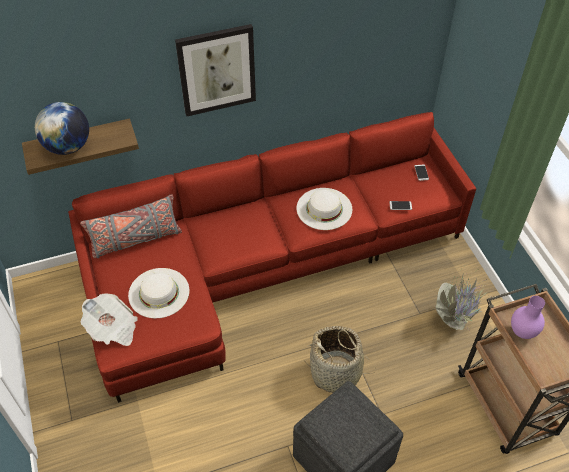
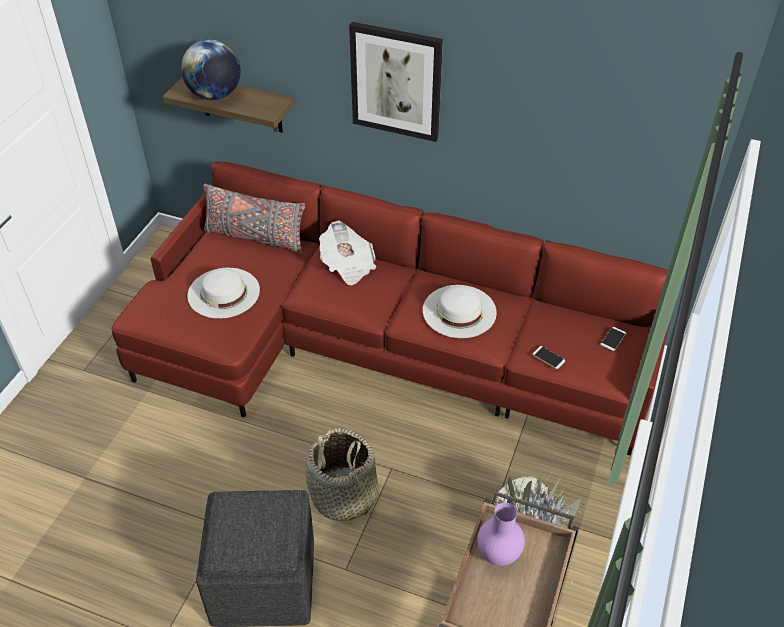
camera: 40 degrees right, 5 degrees down
newspaper [80,293,137,346] -> newspaper moved to [319,221,376,285]

